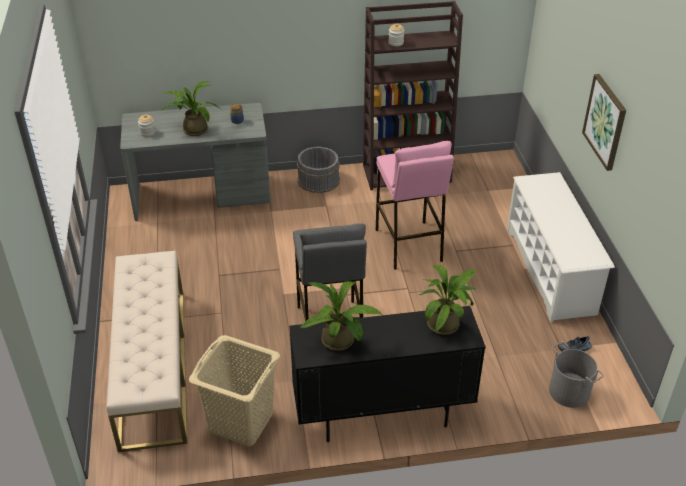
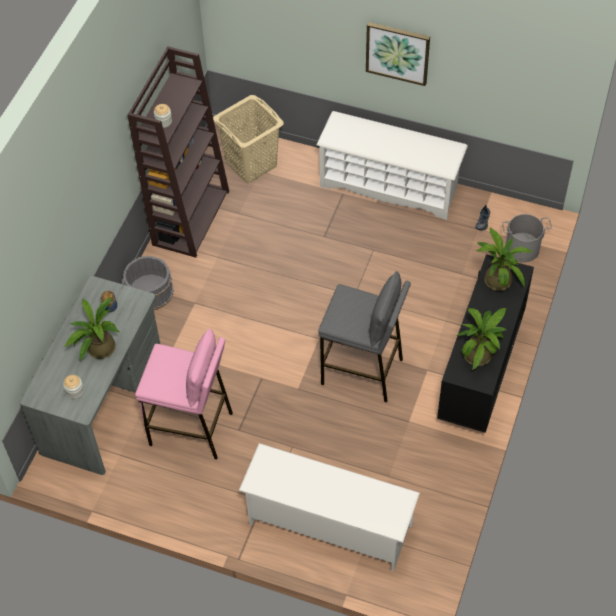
camera: 60 degrees left, 15 degrees up
beige bench [107,251,187,452] -> white shoe rack [239,443,420,571]
beige laundry basket [189,335,280,446] -> beige laundry basket moved to [213,95,284,183]
pink stool [376,141,454,270] -> pink stool moved to [135,329,233,460]

